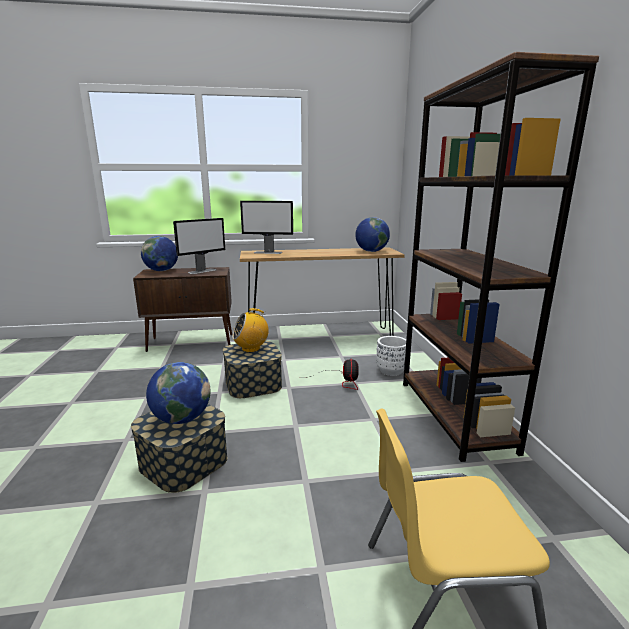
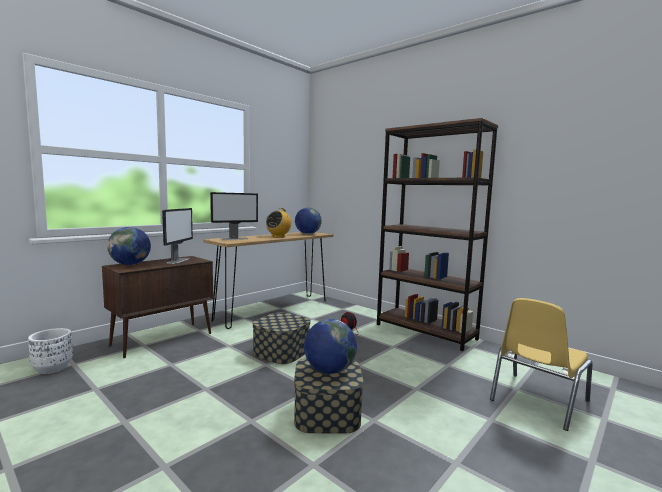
camera: 40 degrees left, 10 degrees down
radio [232,308,269,353] -> radio moved to [266,208,291,238]
white planter [376,336,406,376] -> white planter moved to [28,328,73,374]

